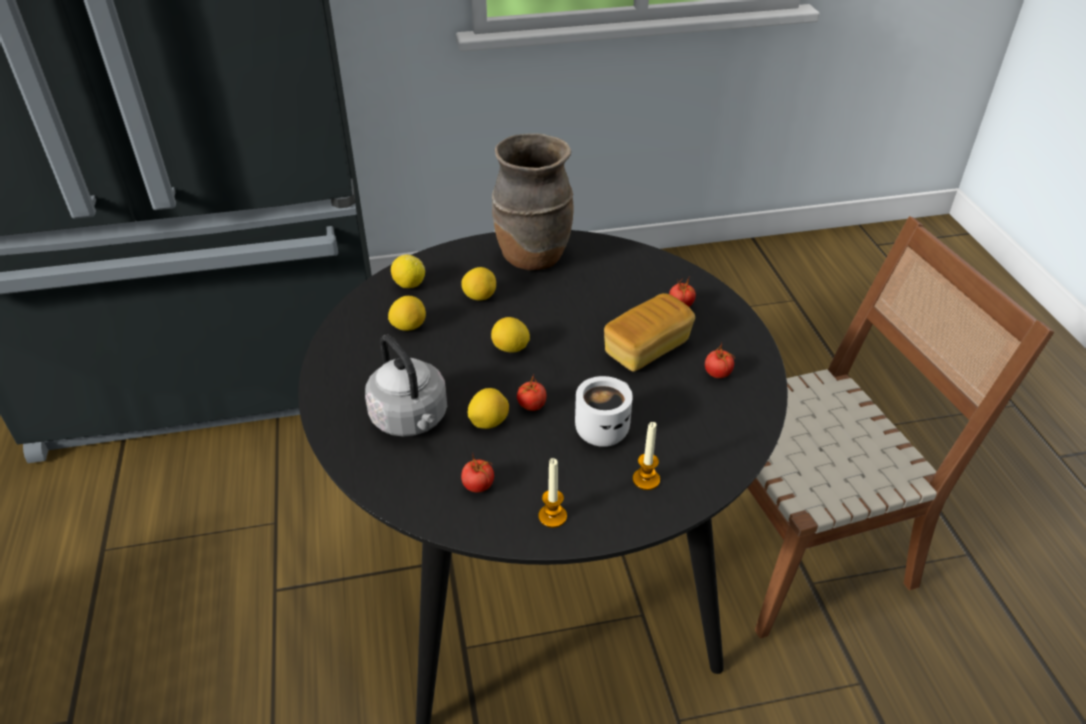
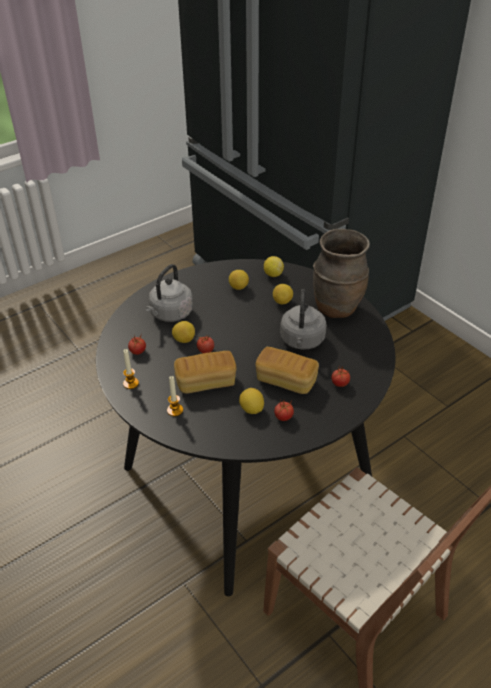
camera: 65 degrees right, 0 degrees up
lemon [491,317,530,353] -> lemon moved to [239,388,264,414]
white mug [575,376,633,447] -> bread [174,351,236,394]
none -> grey kettle [280,289,327,350]

